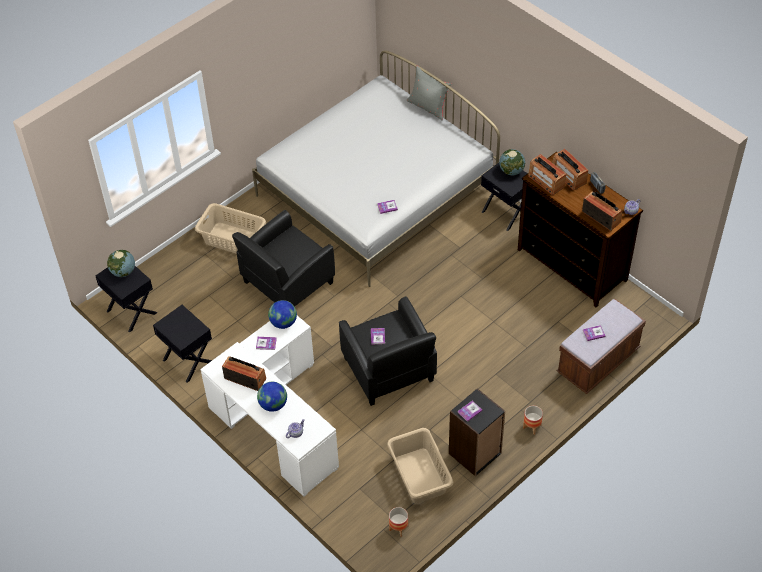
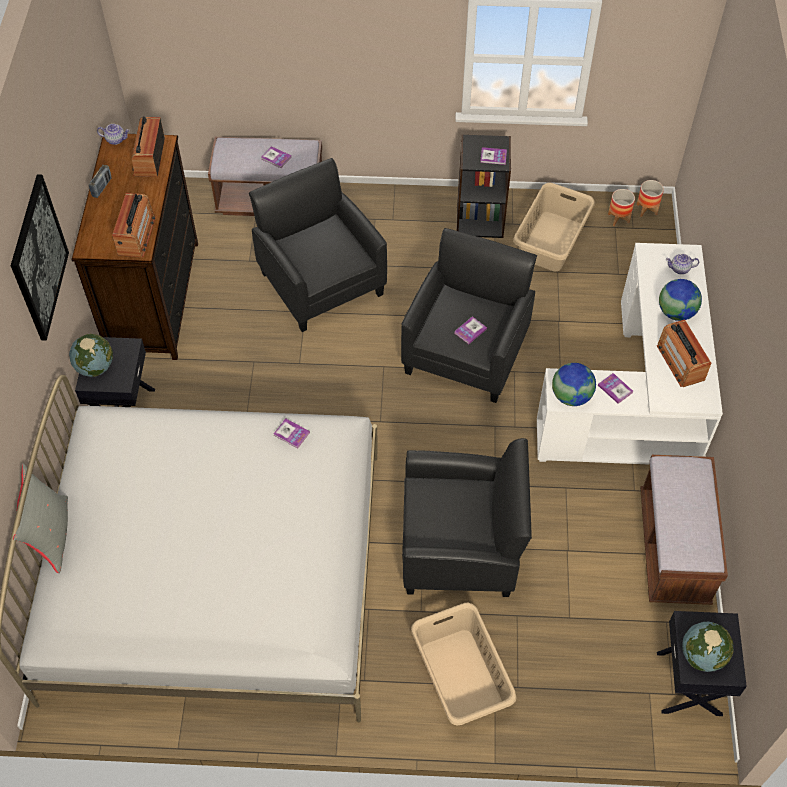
camera: 135 degrees left, 5 degrees up
black nightstand [153,305,212,383] -> brown bench [640,455,728,605]
planter [523,406,543,435] -> planter moved to [637,180,664,217]
radio [552,149,588,190] -> none
none -> picture [11,174,69,340]
none -> black armchair [249,158,387,332]

